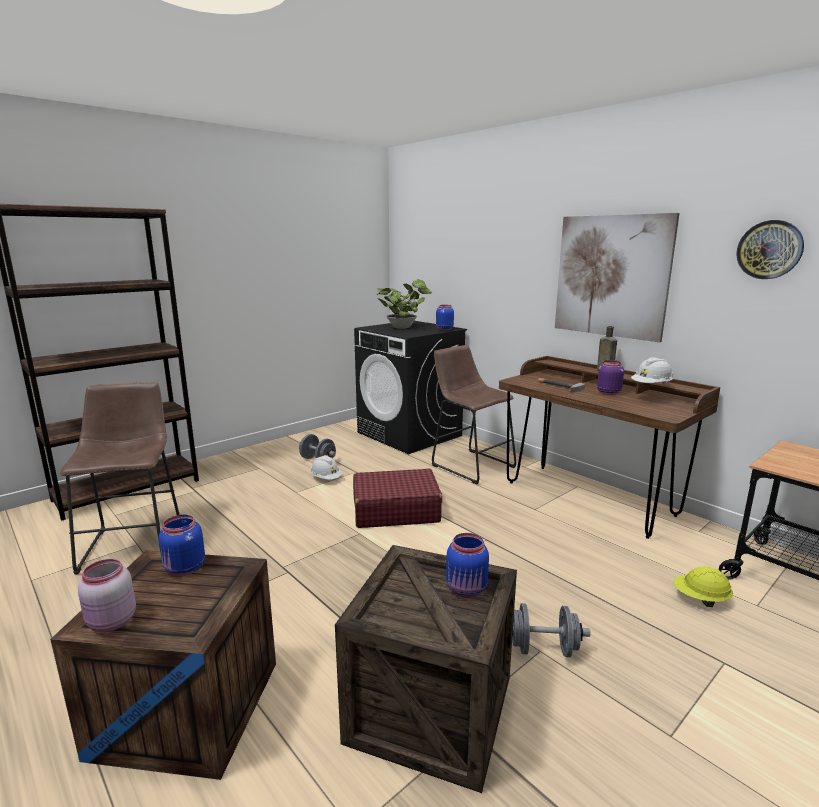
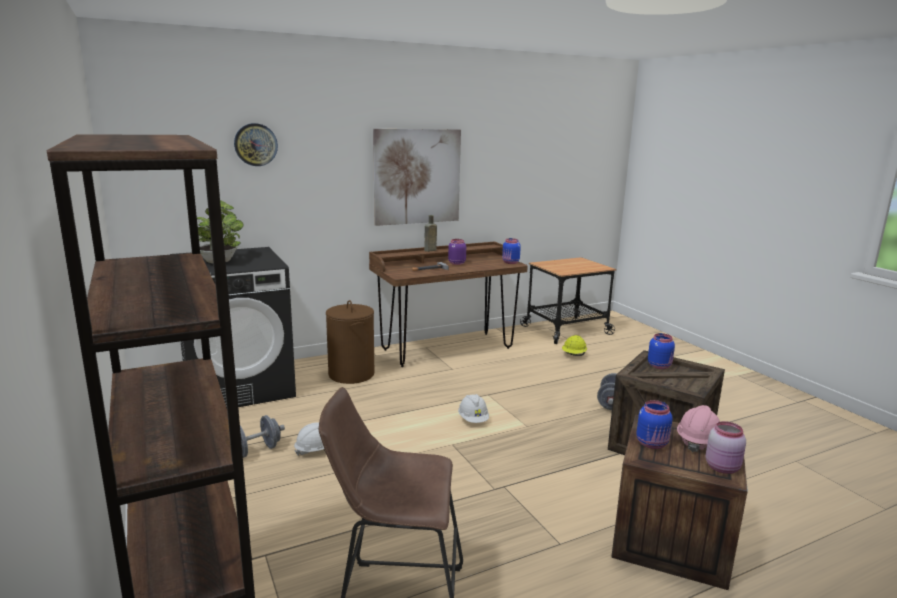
camera: 75 degrees left, 0 degrees up
red suitcase [353,469,442,528] -> none
brown stool [432,345,516,485] -> brown laundry basket [326,300,374,384]
blue jar [436,305,454,330] -> blue jar moved to [502,238,521,264]
white hard hat [631,357,673,384] -> white hard hat moved to [458,394,489,423]
wall clock [736,220,804,279] -> wall clock moved to [234,123,278,166]
none -> pink hard hat [677,405,720,452]

